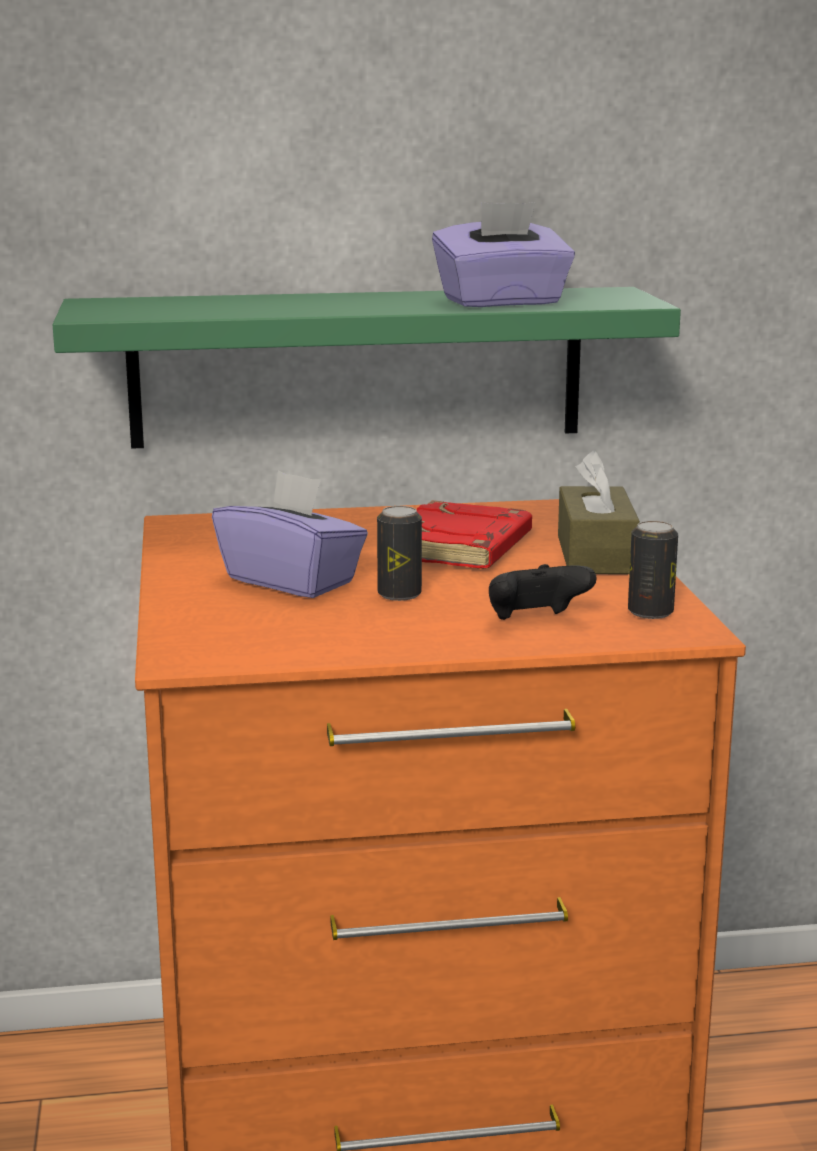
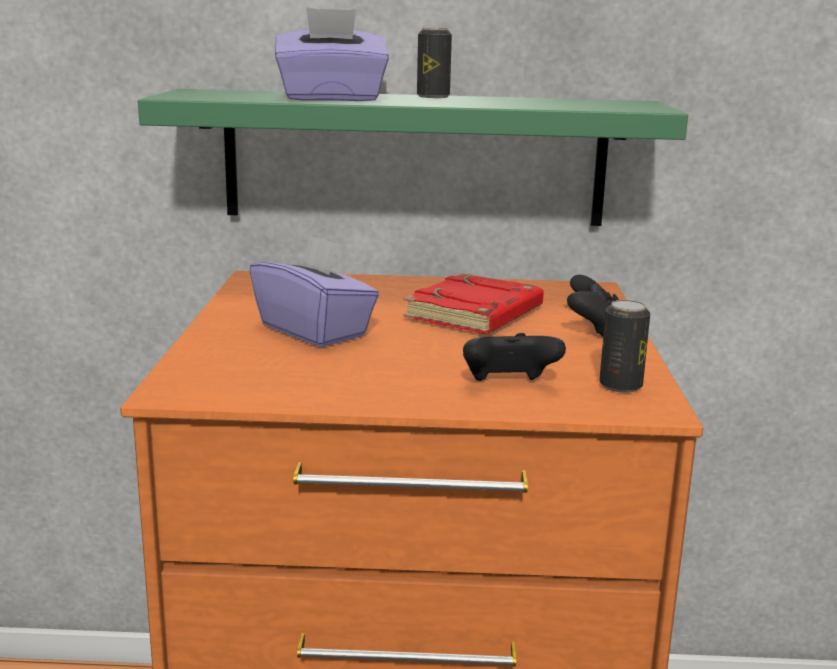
camera: 10 degrees right, 0 degrees up
can [377,506,422,601] -> can moved to [417,28,452,98]
purple tissue box [432,202,575,307] -> purple tissue box moved to [275,7,389,101]
brown tissue box [558,451,640,574] -> black game controller [567,275,619,337]

